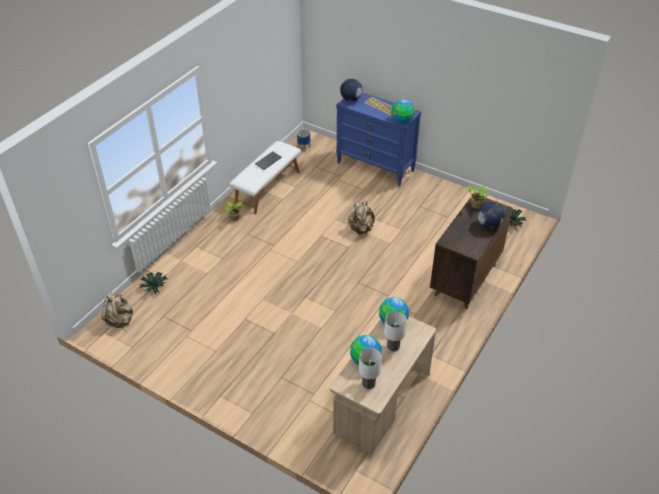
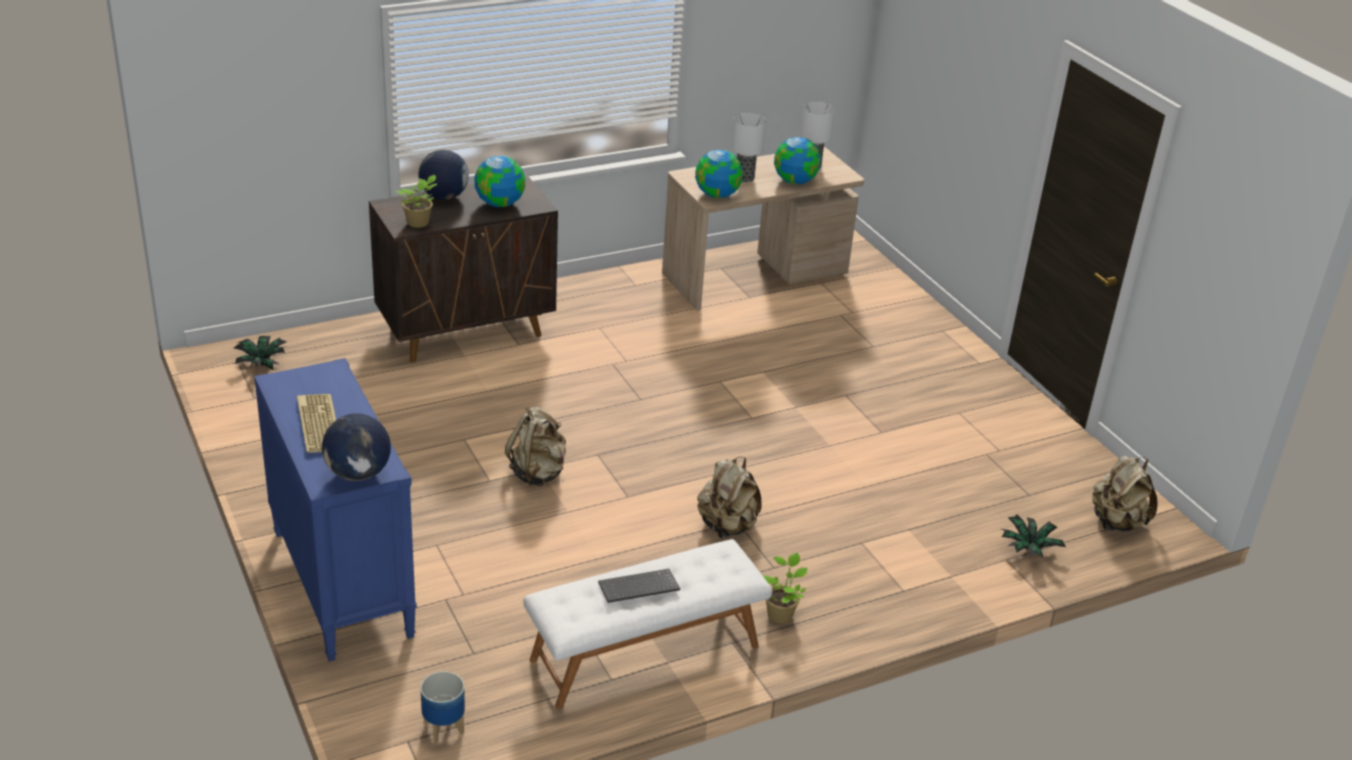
camera: 150 degrees left, 10 degrees down
globe [391,99,415,124] -> globe moved to [475,156,525,207]
none -> beige backpack [697,457,762,538]

